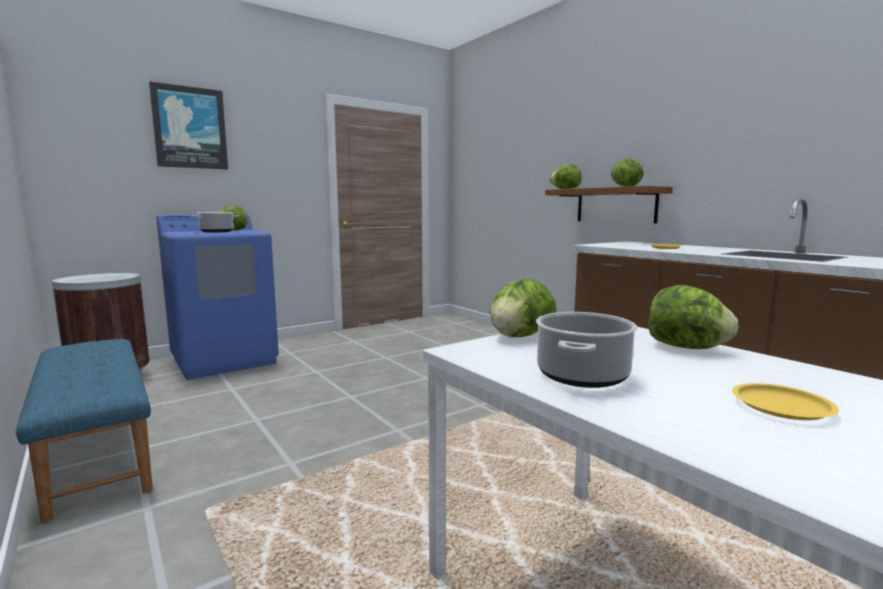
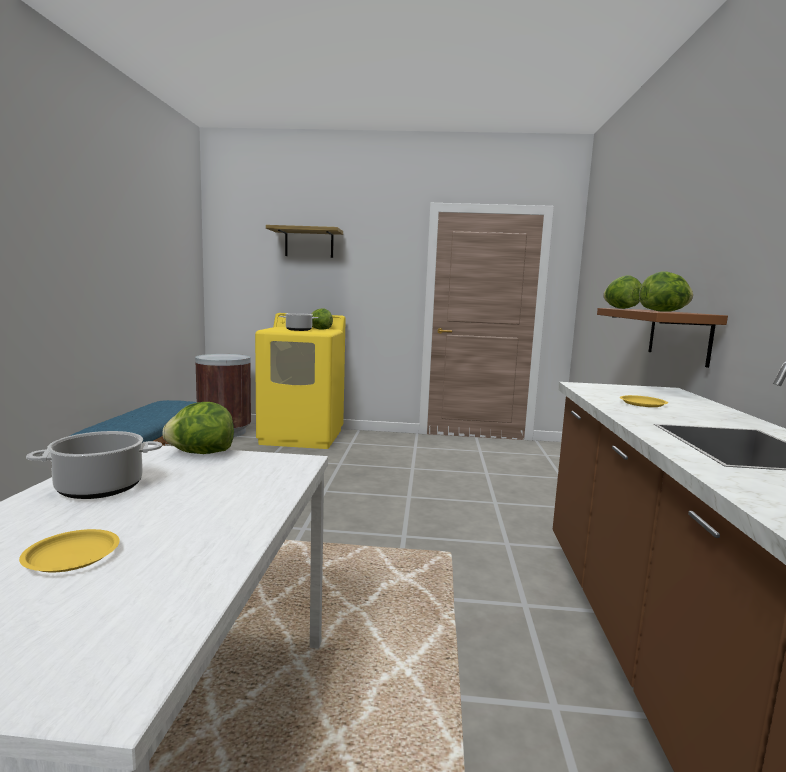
camera: 40 degrees right, 0 degrees up
picture [149,81,228,169] -> shelf [266,225,343,258]
blue washing machine [156,214,279,380] -> yellow washing machine [255,313,346,449]
lettuce [648,285,738,349] -> none

